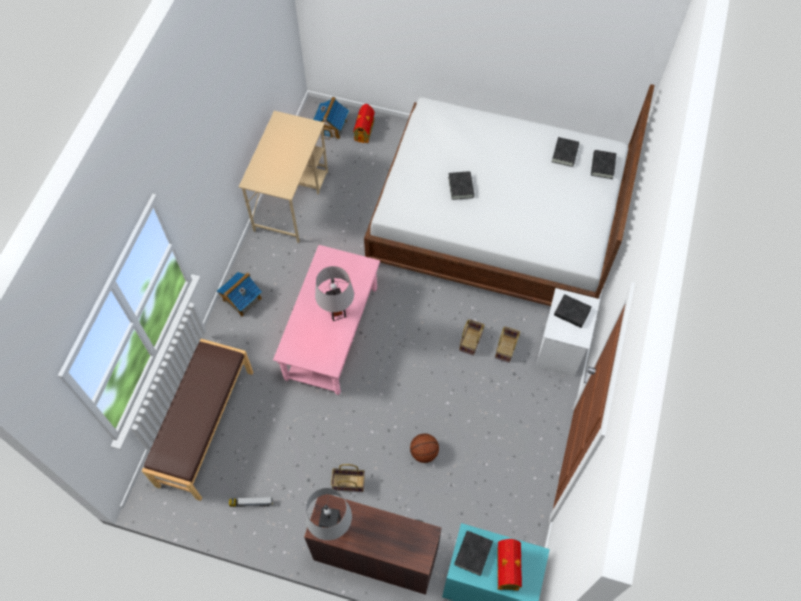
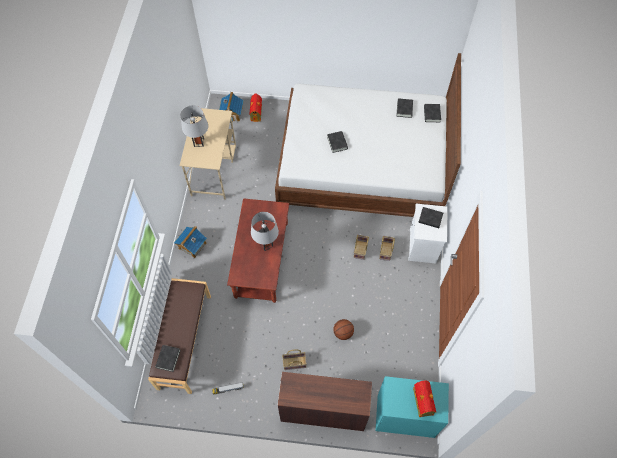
camera: 10 degrees left, 0 degrees up
pink coffee table [273,245,380,395] -> brown coffee table [227,199,289,303]
grey table lamp [305,488,352,540] -> grey table lamp moved to [181,105,208,147]
black book [454,531,493,576] -> black book moved to [155,345,181,372]

